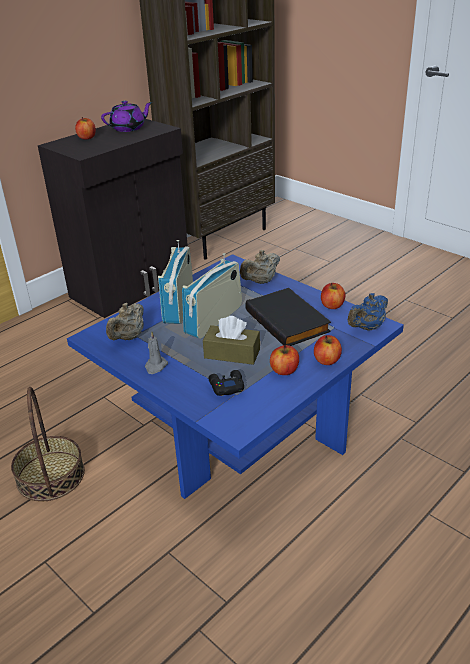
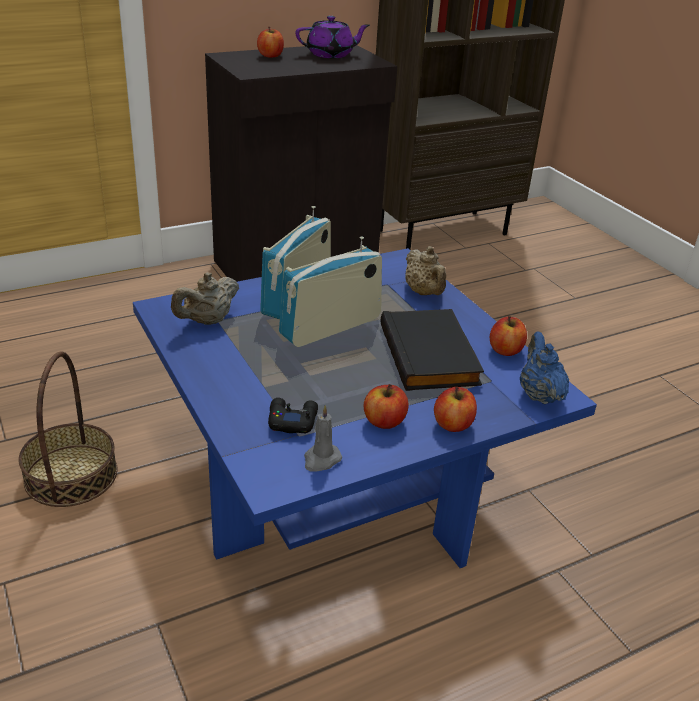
camera: 15 degrees right, 0 degrees up
grey candle [145,331,168,374] -> grey candle moved to [304,405,342,472]
brown tissue box [203,316,260,365] -> none
beige teapot [240,250,280,284] -> beige teapot turned 90 degrees counterclockwise [405,246,446,295]
blue teapot [348,293,388,330] -> blue teapot turned 105 degrees clockwise [520,331,569,404]

